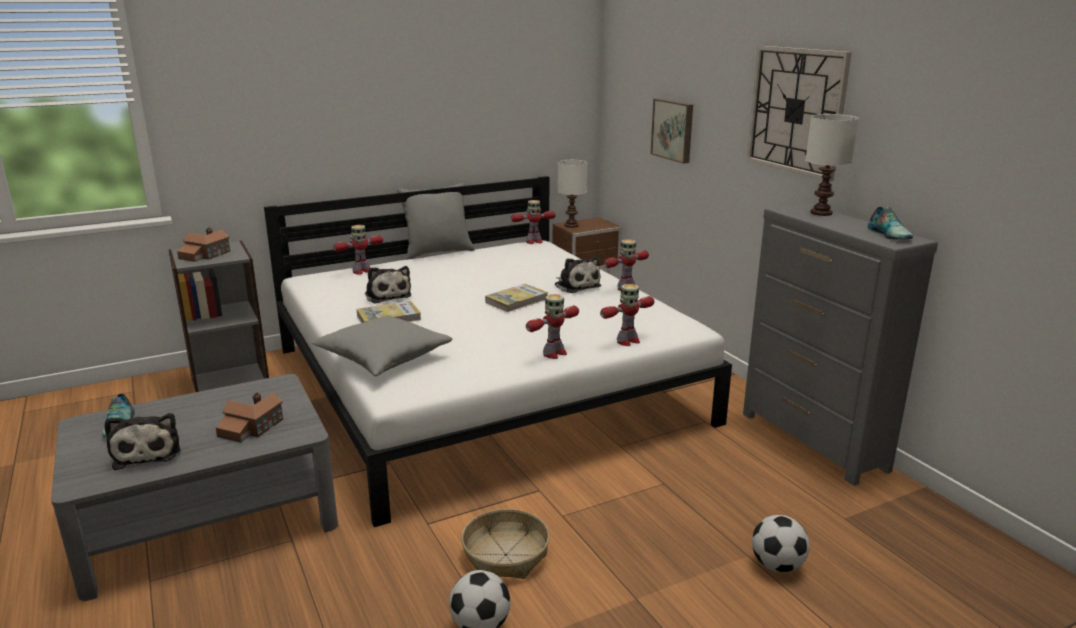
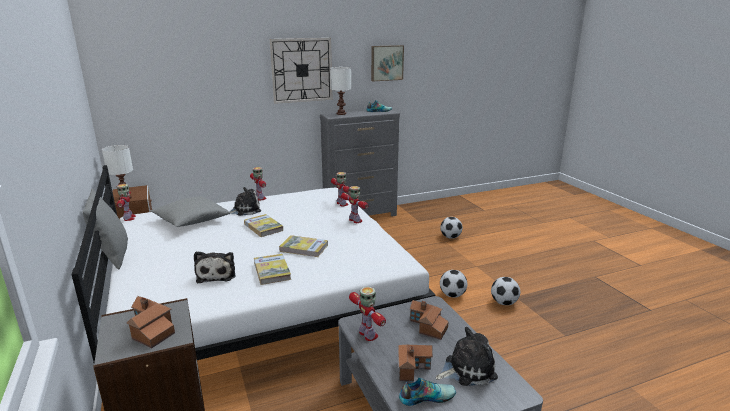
camera: 85 degrees left, 0 degrees up
grey pillow [312,315,453,376] -> grey pillow moved to [150,196,230,227]
toy robot [333,225,383,275] -> toy robot moved to [349,287,386,341]
plush toy [365,266,412,304] -> plush toy turned 105 degrees clockwise [194,251,236,283]
basket [461,509,550,579] -> football [440,270,467,298]
picture [650,98,693,164] -> picture moved to [371,45,404,81]
none -> book [279,235,328,257]
none -> toy house [398,345,433,381]

